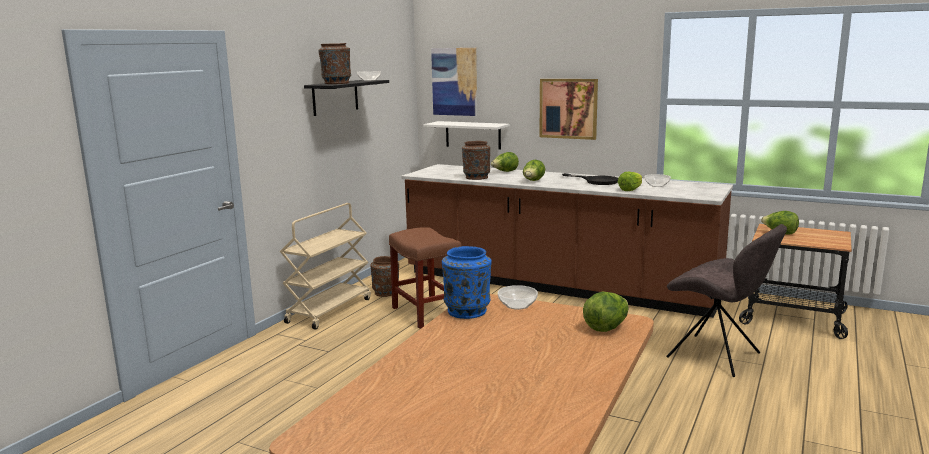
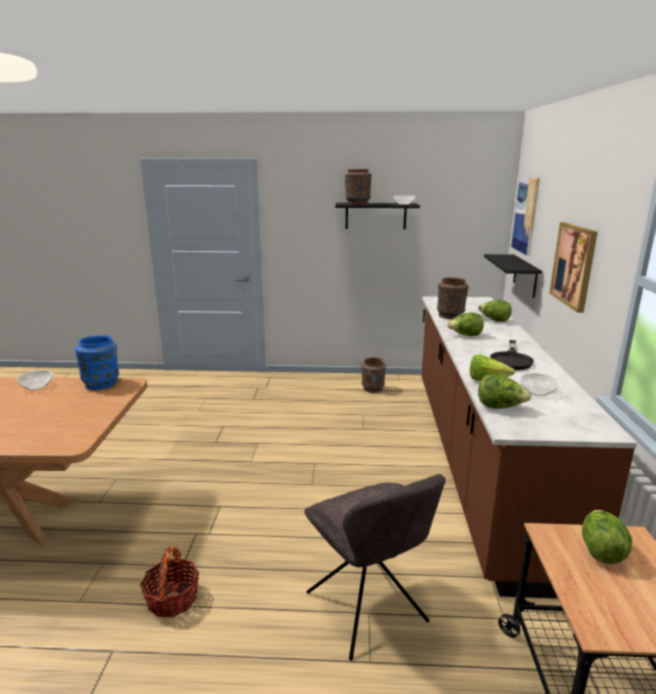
camera: 65 degrees right, 5 degrees up
beige cart [280,203,371,330] -> none
brown stool [389,227,462,329] -> none
white shelf [423,121,510,150] -> black shelf [484,254,542,298]
bowl [498,285,538,310] -> bowl moved to [17,370,53,390]
lettuce [583,292,629,332] -> lettuce moved to [478,374,532,409]
grey chair [666,224,787,377] -> grey chair turned 45 degrees counterclockwise [304,474,446,661]
none -> basket [140,545,199,617]

